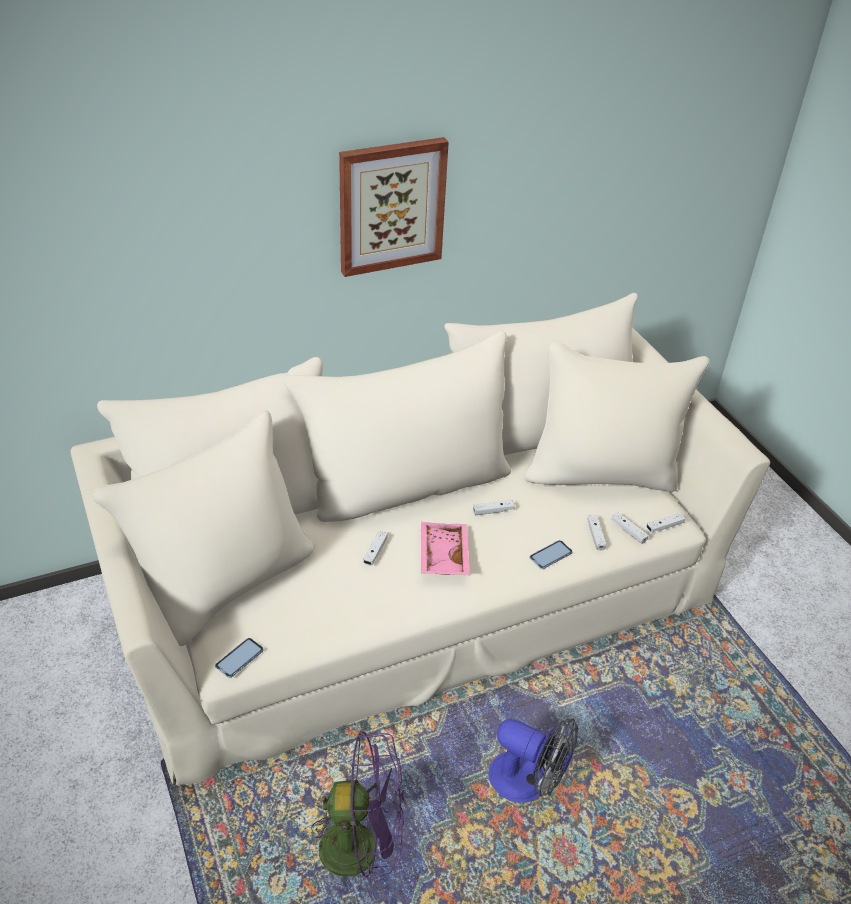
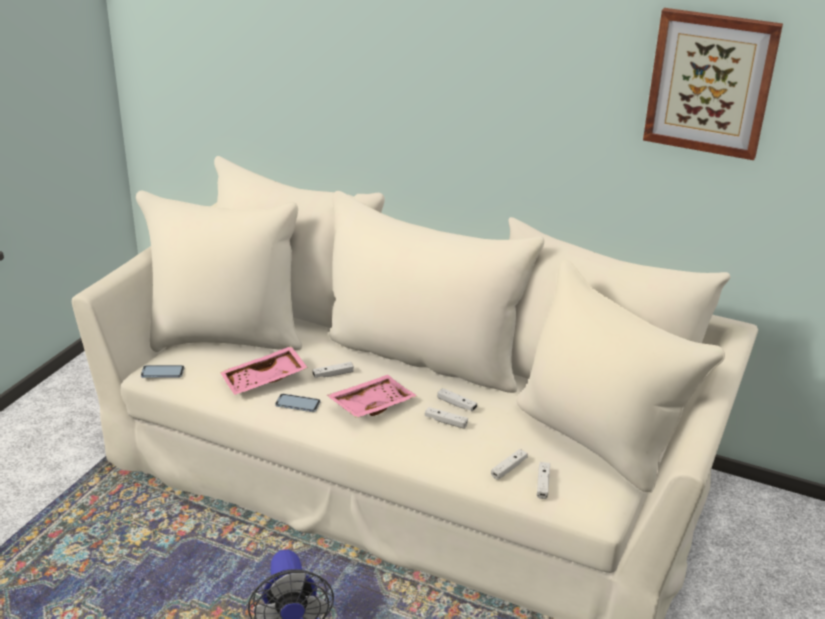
camera: 50 degrees right, 10 degrees down
purple fan [303,731,404,898] -> none
picture [339,137,449,277] -> picture moved to [643,8,783,160]
phone [529,540,573,569] -> phone moved to [275,394,321,412]
white game controller [646,513,686,533] -> white game controller moved to [425,407,468,429]
none -> pink tray [220,346,308,395]

